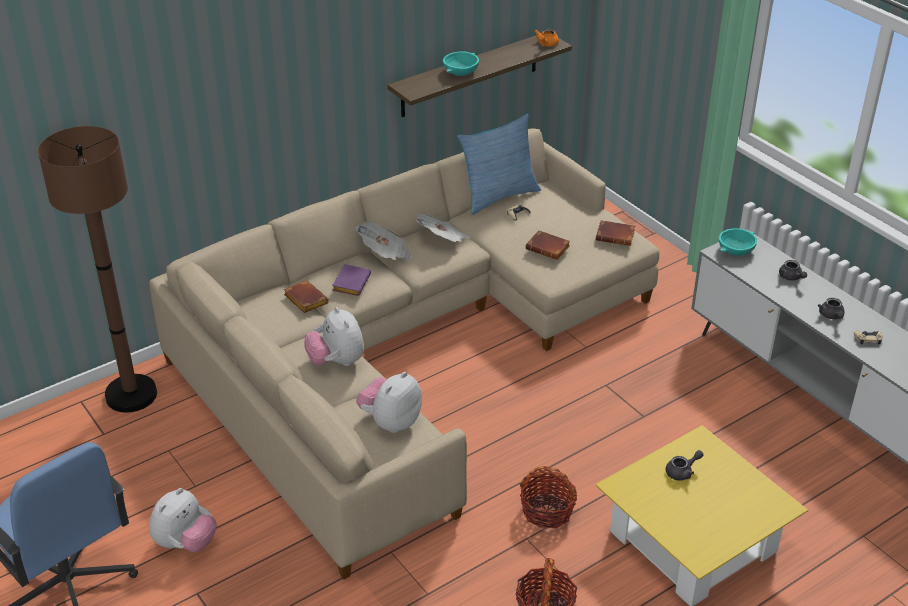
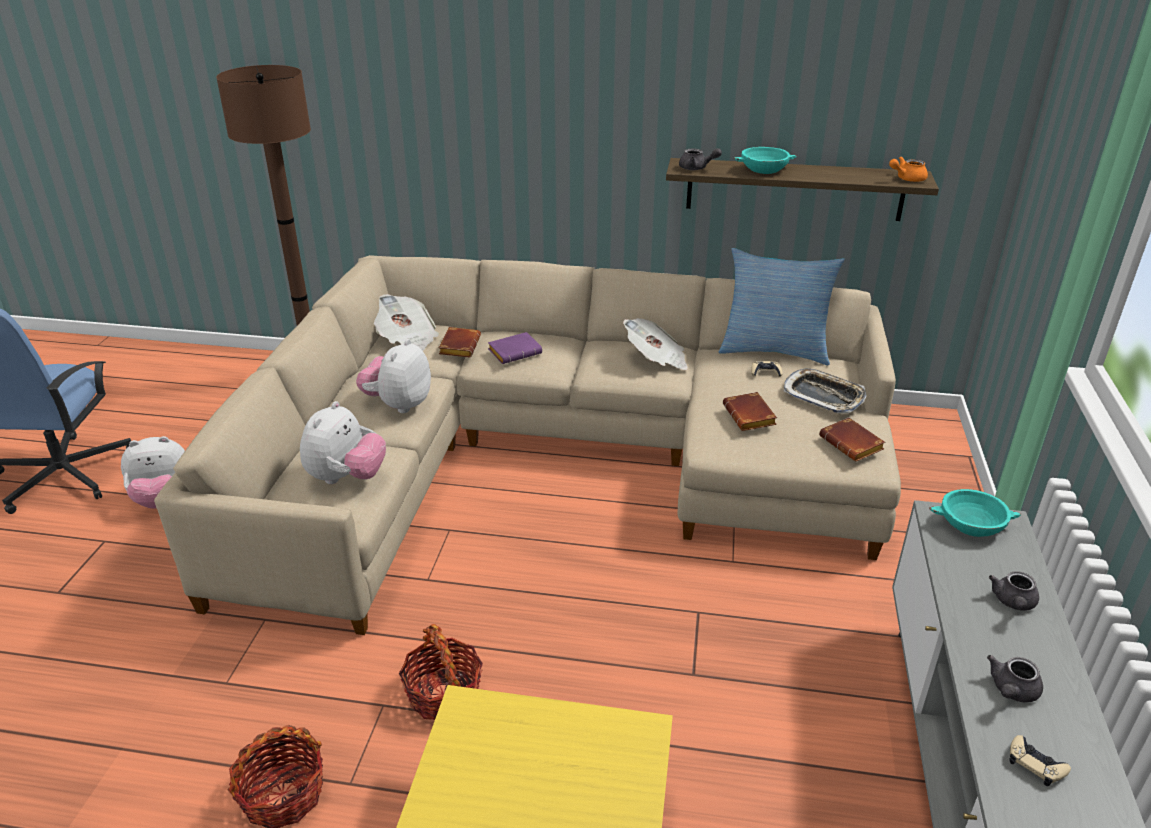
camera: 45 degrees right, 5 degrees down
newspaper [356,221,413,260] -> newspaper moved to [374,294,439,351]
plush toy [356,372,422,433] -> plush toy turned 120 degrees clockwise [300,401,386,484]
grey teapot [666,450,704,480] -> grey teapot moved to [679,148,722,170]
none -> tray [783,369,867,414]

